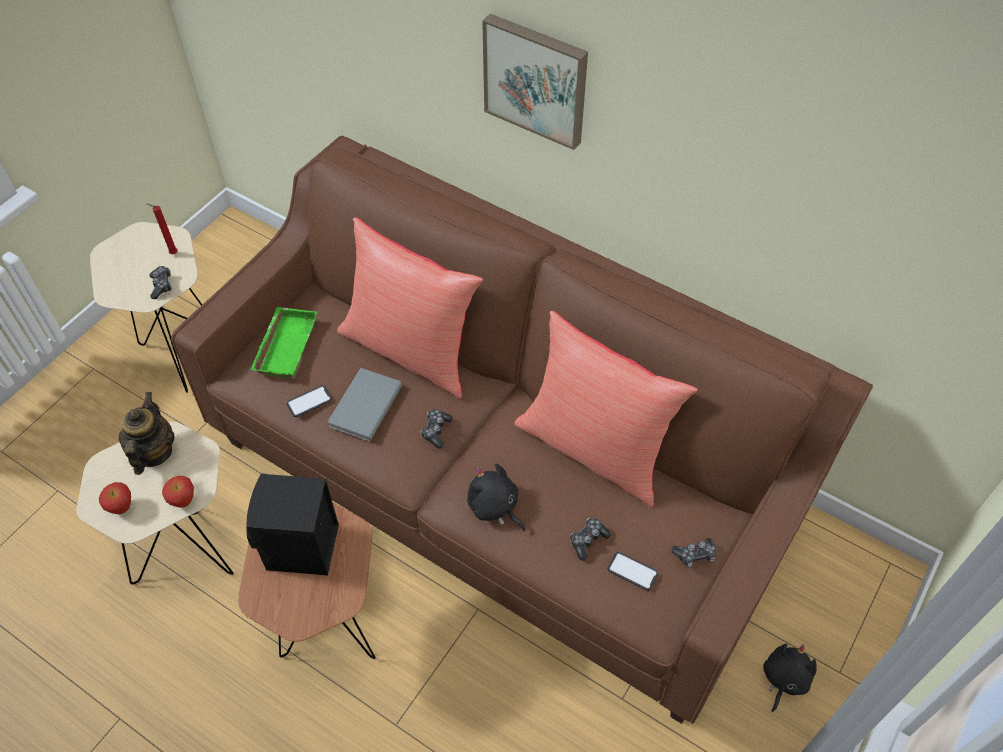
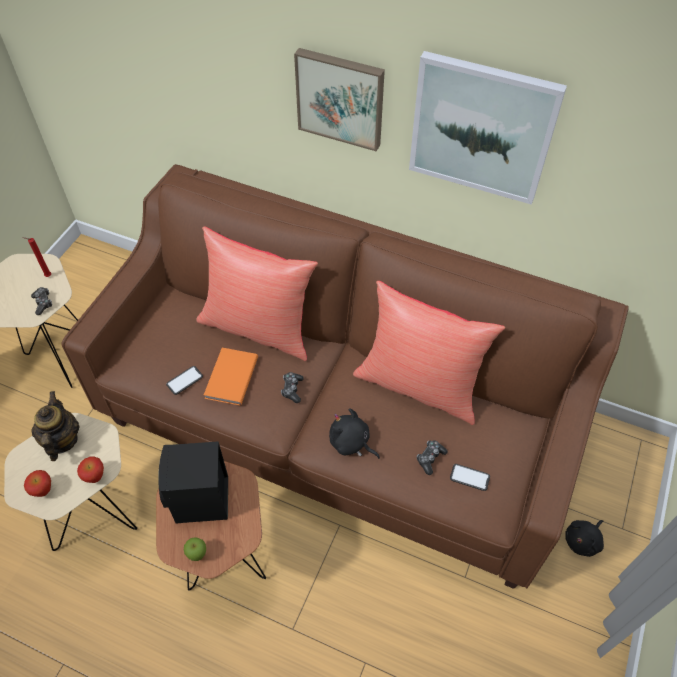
camera: 10 degrees left, 0 degrees up
green tray [250,307,317,378] -> none
grey book [328,368,403,441] -> orange book [204,348,258,406]
game controller [672,538,717,567] -> none
black plush toy [763,644,817,712] -> black plush toy turned 150 degrees counterclockwise [565,520,604,557]
none -> apple [184,537,206,561]
none -> picture [409,51,567,205]

